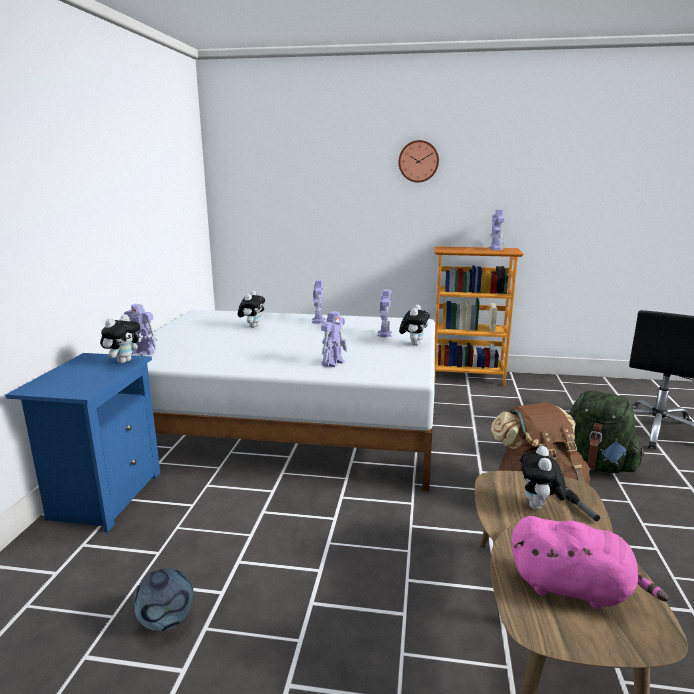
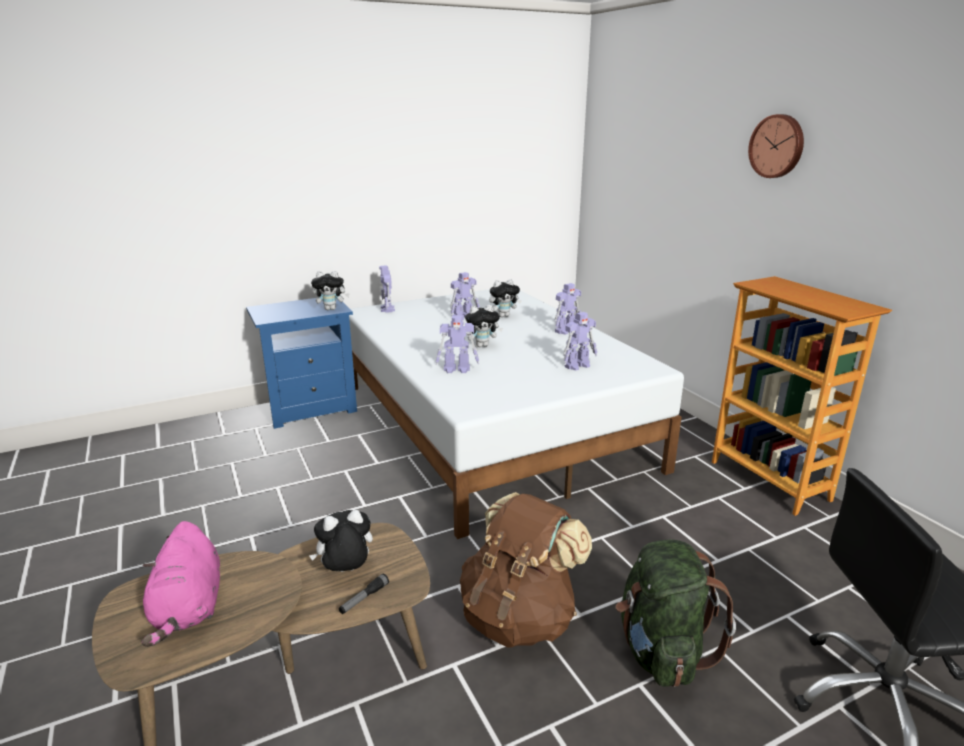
camera: 55 degrees right, 5 degrees up
football [134,568,194,631] -> none
plush toy [399,305,430,346] -> plush toy moved to [465,305,503,347]
toy robot [489,209,504,250] -> toy robot moved to [450,272,480,321]

